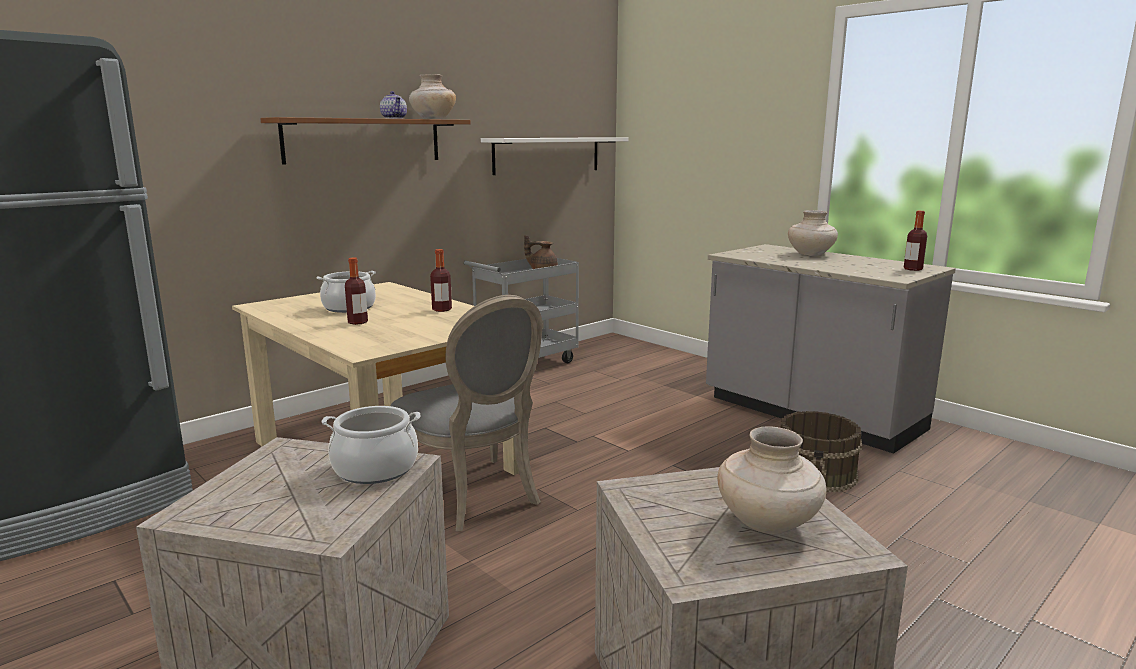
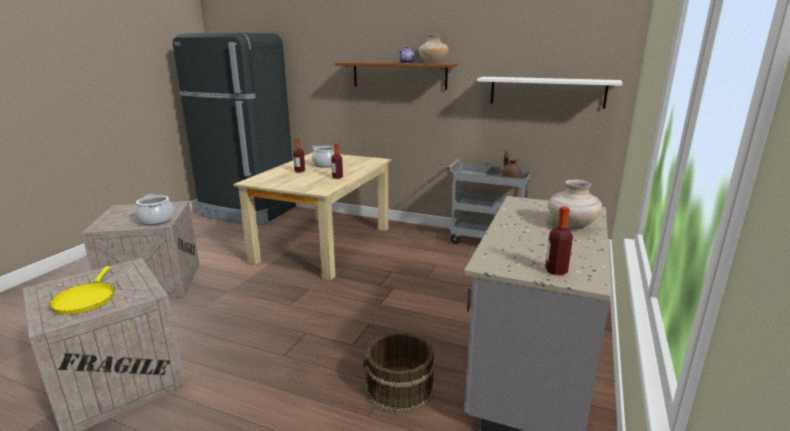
camera: 65 degrees right, 5 degrees up
grey chair [391,295,542,532] -> none
beige vase [717,427,826,534] -> yellow frying pan [50,266,115,314]

